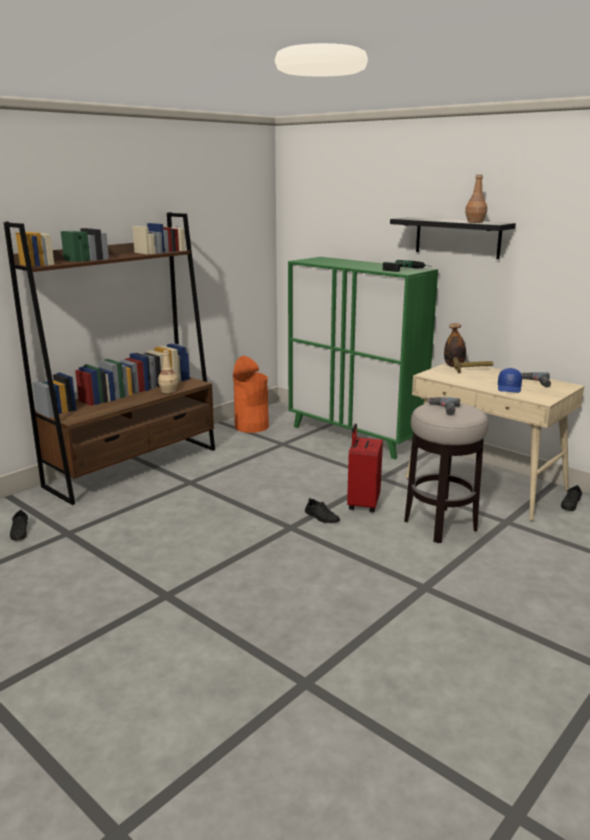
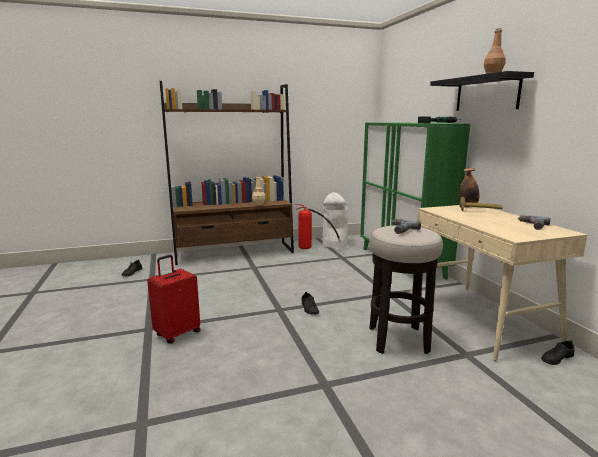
camera: 30 degrees right, 5 degrees down
orange trash can [233,356,269,433] -> white trash can [322,192,348,248]
red suitcase [347,424,383,512] -> red suitcase moved to [147,255,200,344]
blue cap [498,368,522,393] -> none
none -> fire extinguisher [295,204,341,249]

